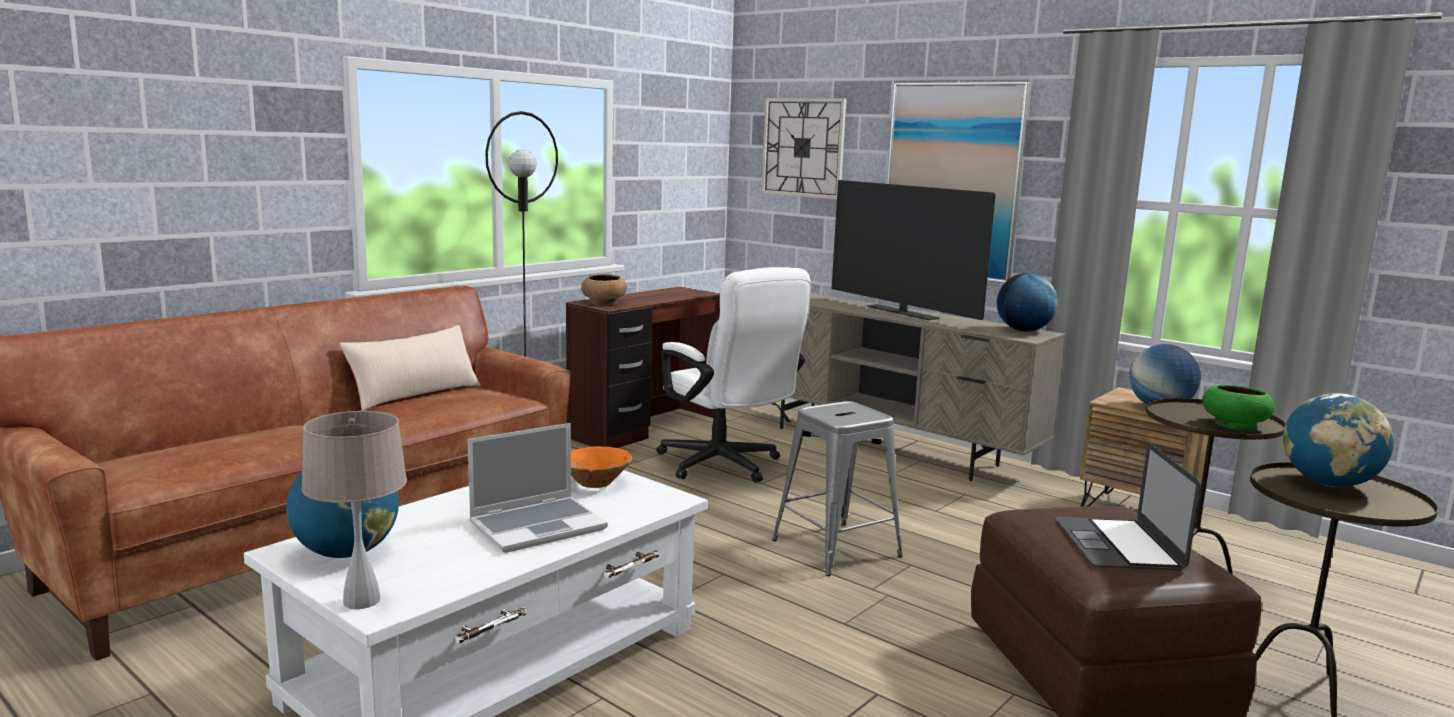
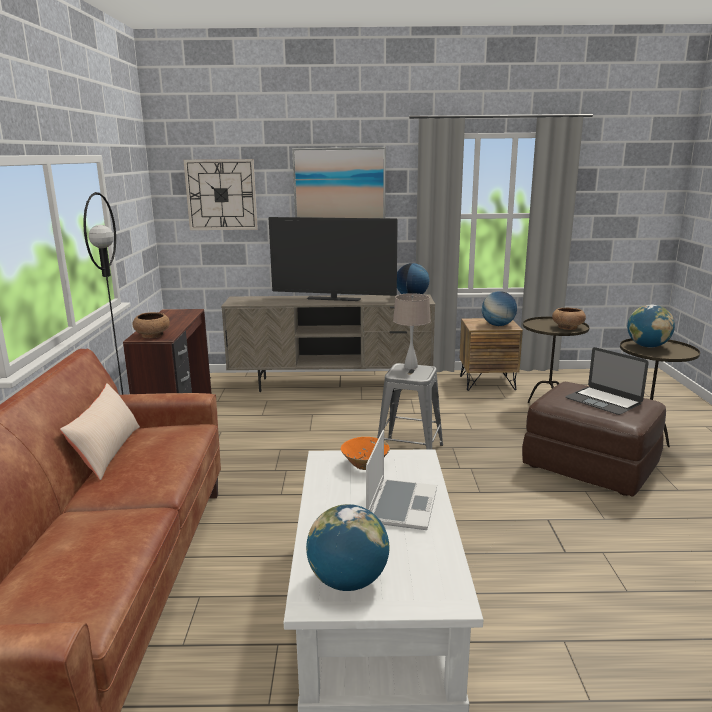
camera: 40 degrees left, 5 degrees up
beige table lamp [301,411,407,609] -> beige table lamp moved to [393,293,431,369]
white office chair [656,267,811,482] -> none
green bowl [1202,385,1275,430] -> brown bowl [552,308,586,330]

